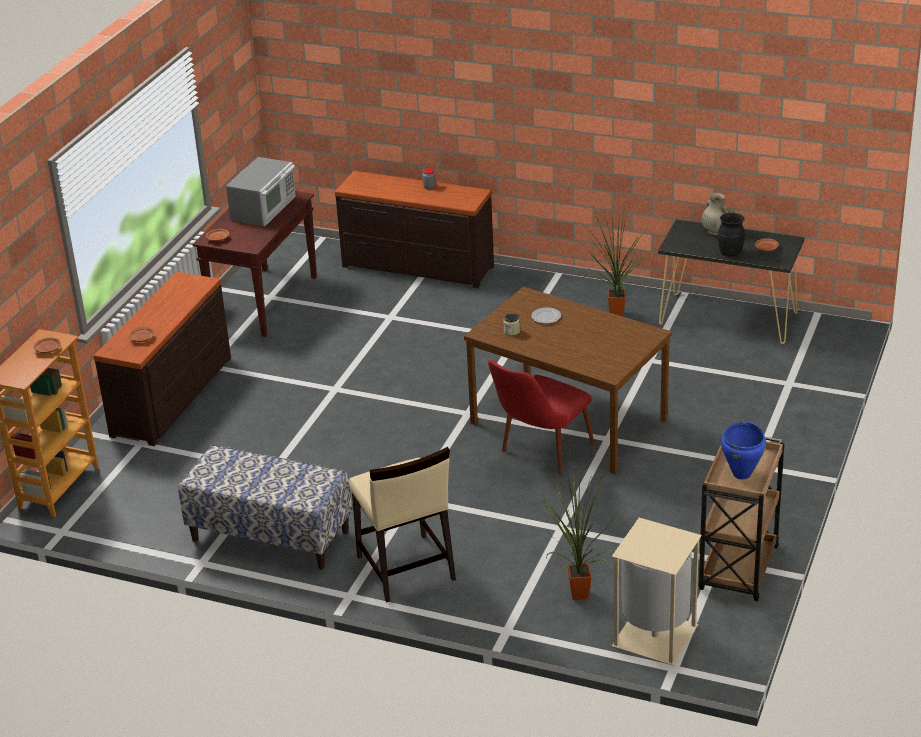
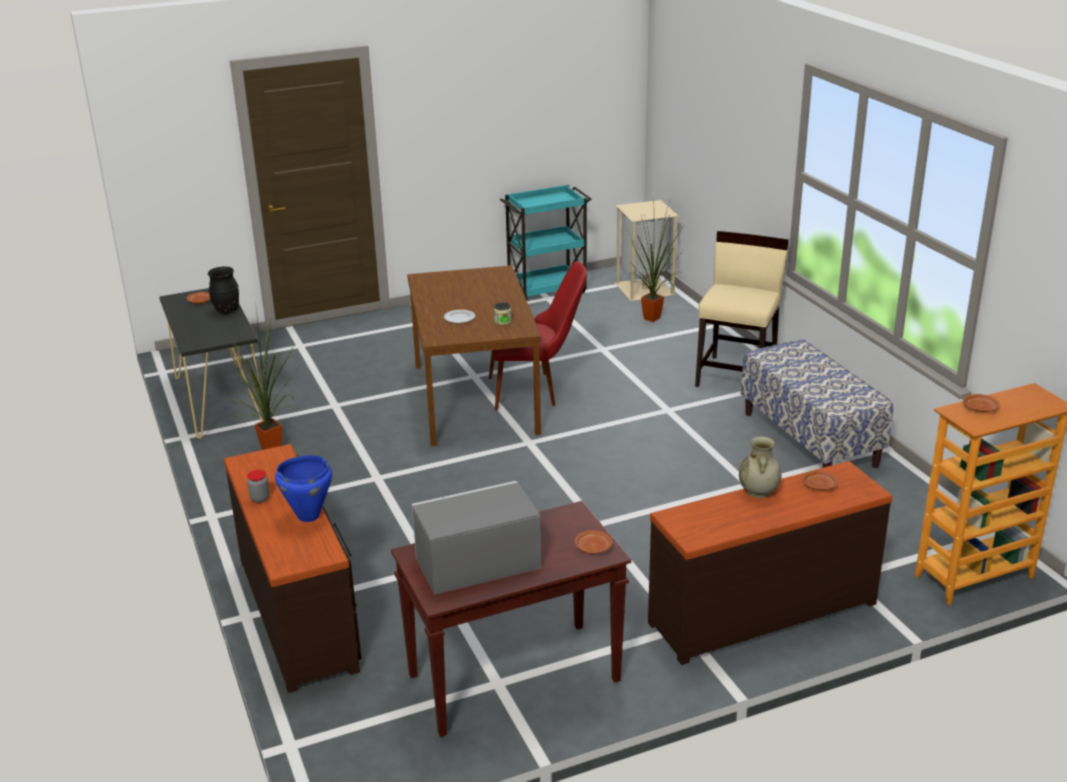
camera: 135 degrees left, 5 degrees down
brown cart [698,437,785,601] -> turquoise cart [500,185,592,300]
beige vase [702,193,729,235] -> beige vase moved to [739,436,782,498]
blue cooking pot [721,422,766,479] -> blue cooking pot moved to [275,455,332,522]

